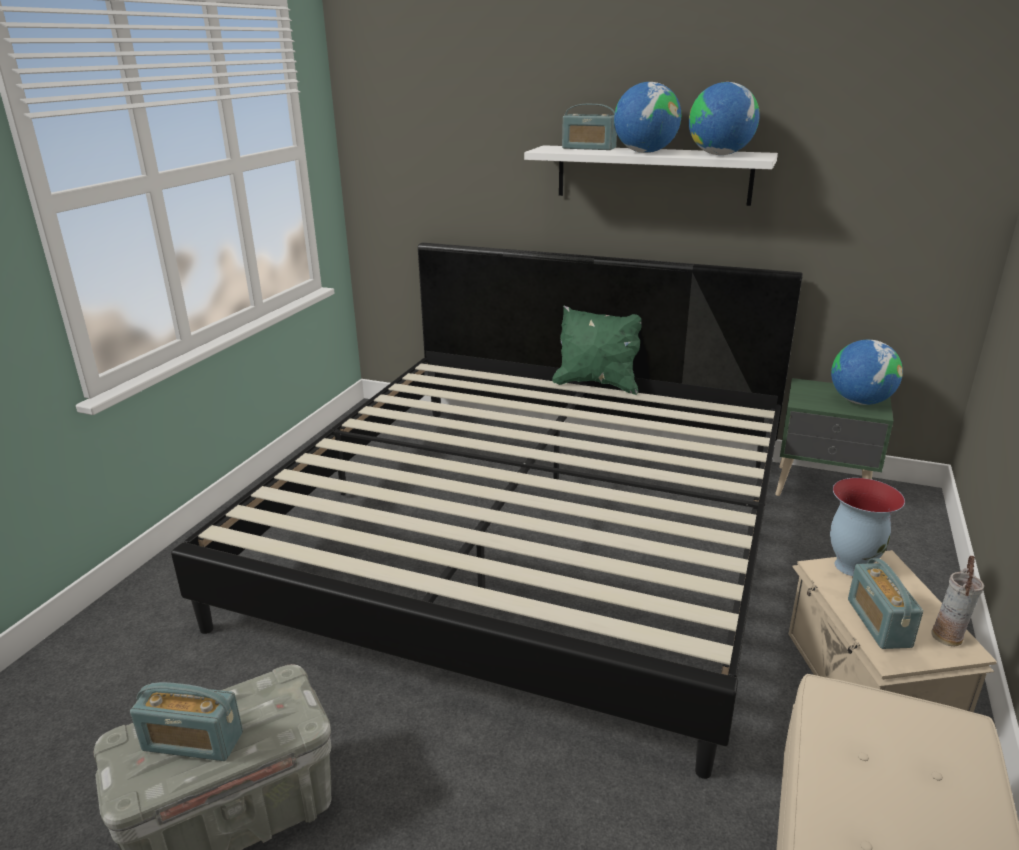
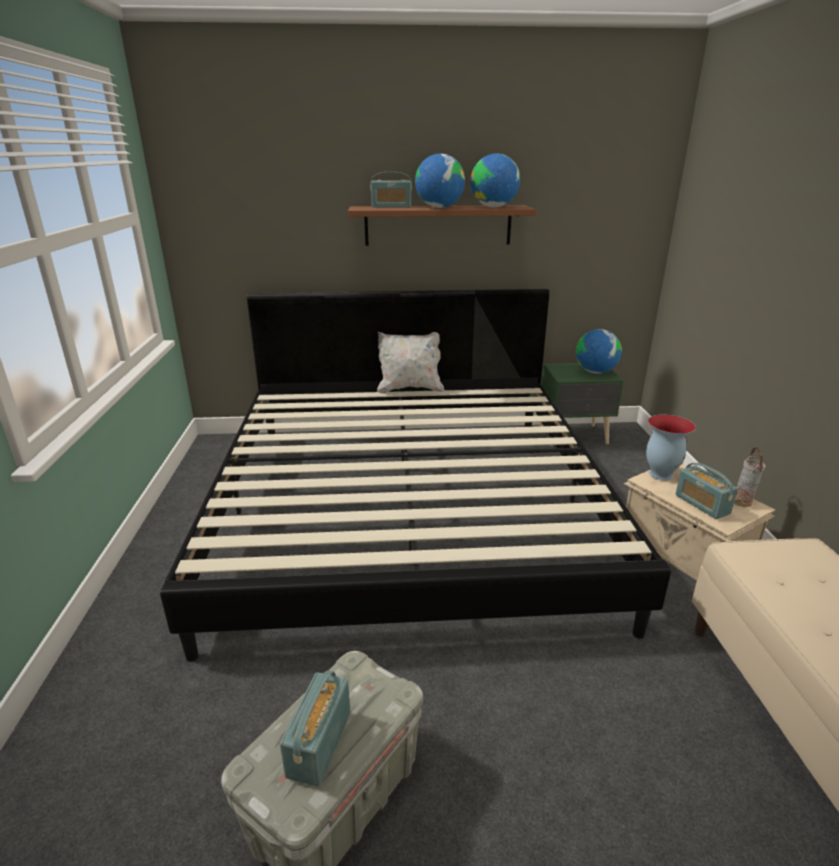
camera: 25 degrees left, 0 degrees up
radio [130,682,243,761] -> radio turned 120 degrees clockwise [280,670,351,787]
white shelf [524,145,778,206] -> brown shelf [348,205,536,246]
green pillow [552,305,642,395] -> white pillow [377,332,444,394]

